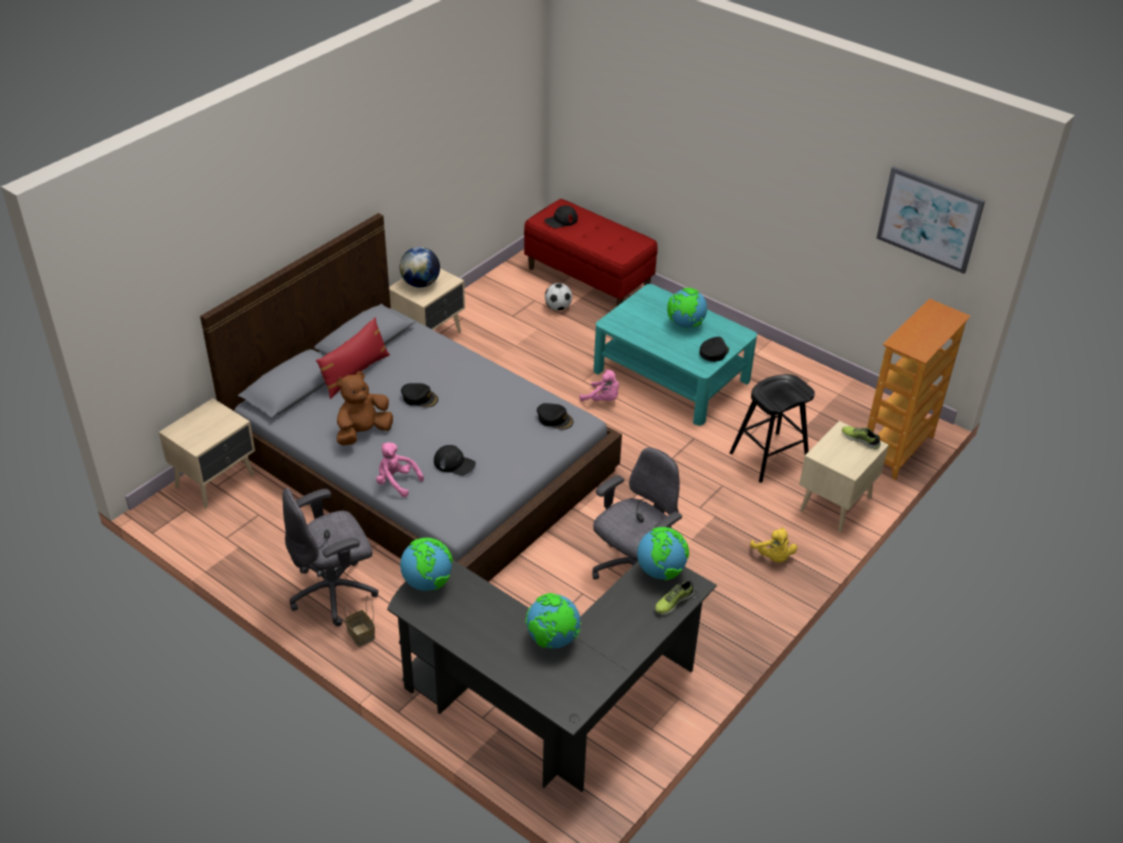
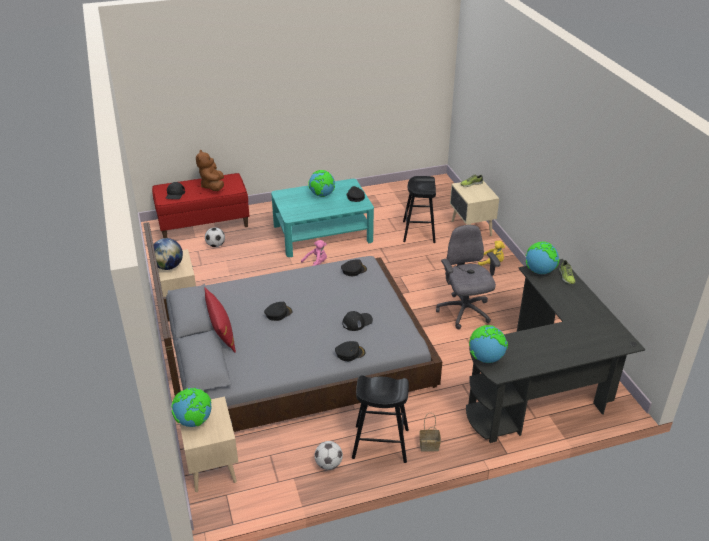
camera: 55 degrees left, 5 degrees down
grey office chair [283,488,379,626] -> black stool [352,375,409,463]
brown plush toy [337,371,393,445] -> brown plush toy moved to [196,150,224,191]
pink plush toy [376,442,424,497] -> black cap [335,341,365,361]
globe [526,593,581,649] -> globe moved to [171,388,212,427]
bookcase [867,299,971,480] -> none
picture [876,166,985,274] -> none
none -> football [315,441,343,470]

